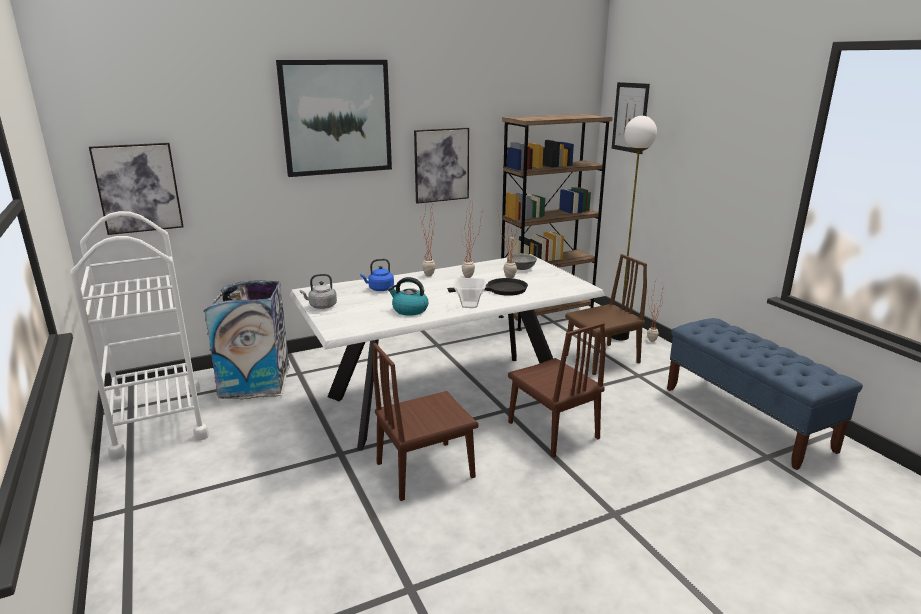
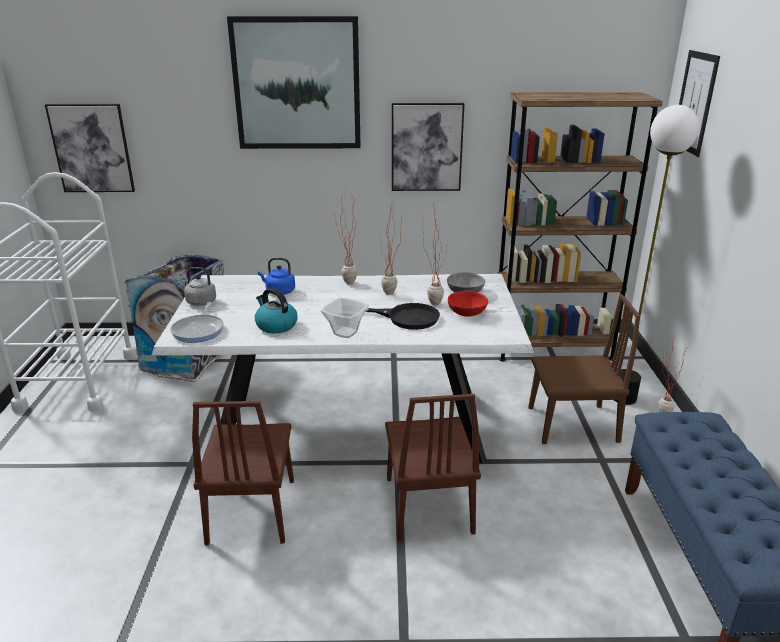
camera: 25 degrees right, 5 degrees up
brown chair [373,343,479,501] -> brown chair turned 90 degrees counterclockwise [192,401,294,545]
none -> frying pan [170,302,224,343]
none -> red bowl [448,291,488,317]

